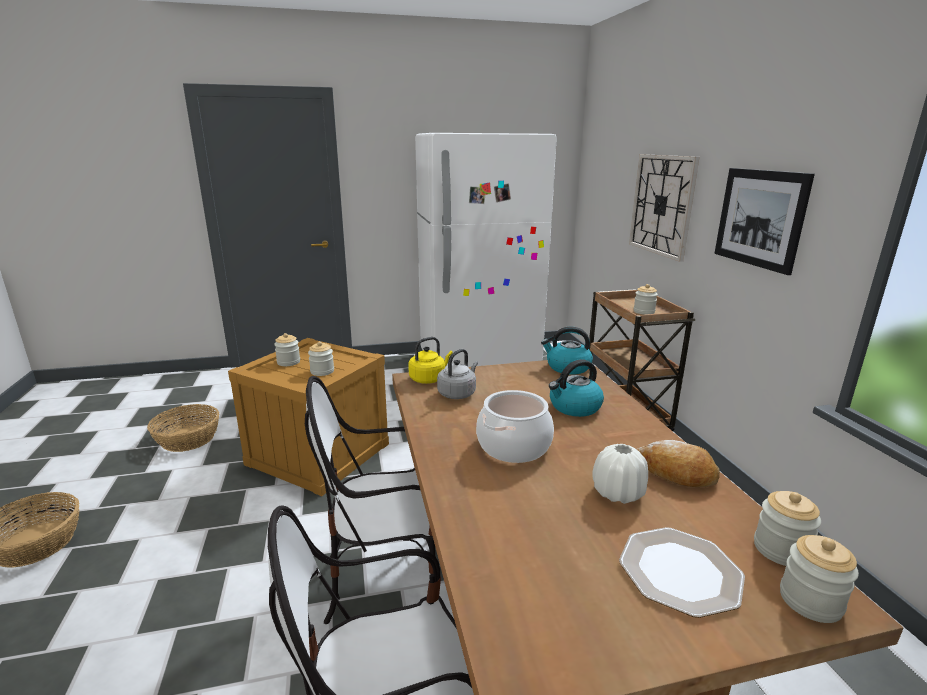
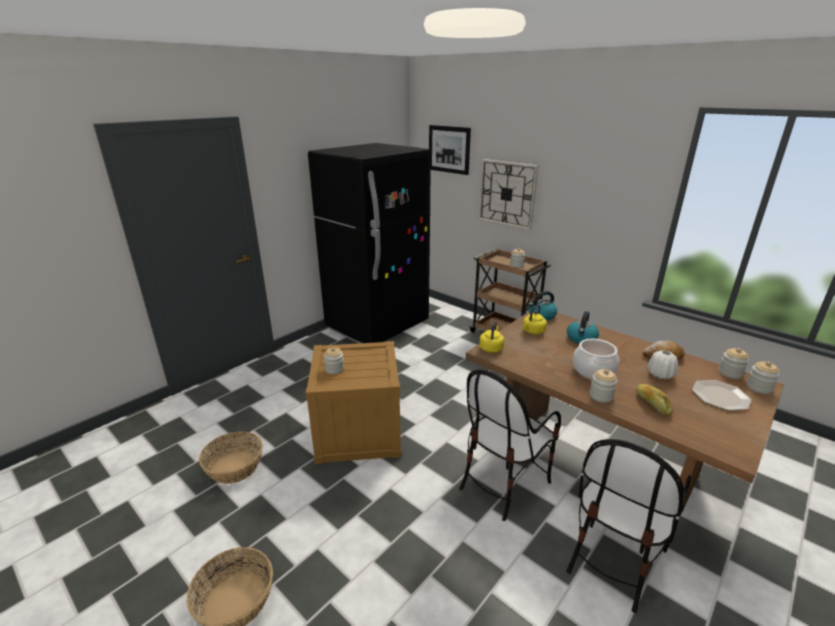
camera: 35 degrees left, 5 degrees up
jar [308,341,334,376] -> jar moved to [589,369,617,403]
white fridge [415,133,557,367] -> black fridge [308,143,431,344]
grey kettle [437,349,478,399] -> none
picture [714,168,815,275] -> picture moved to [429,125,471,175]
none -> yellow kettle [523,304,547,335]
none -> bread [636,384,673,416]

